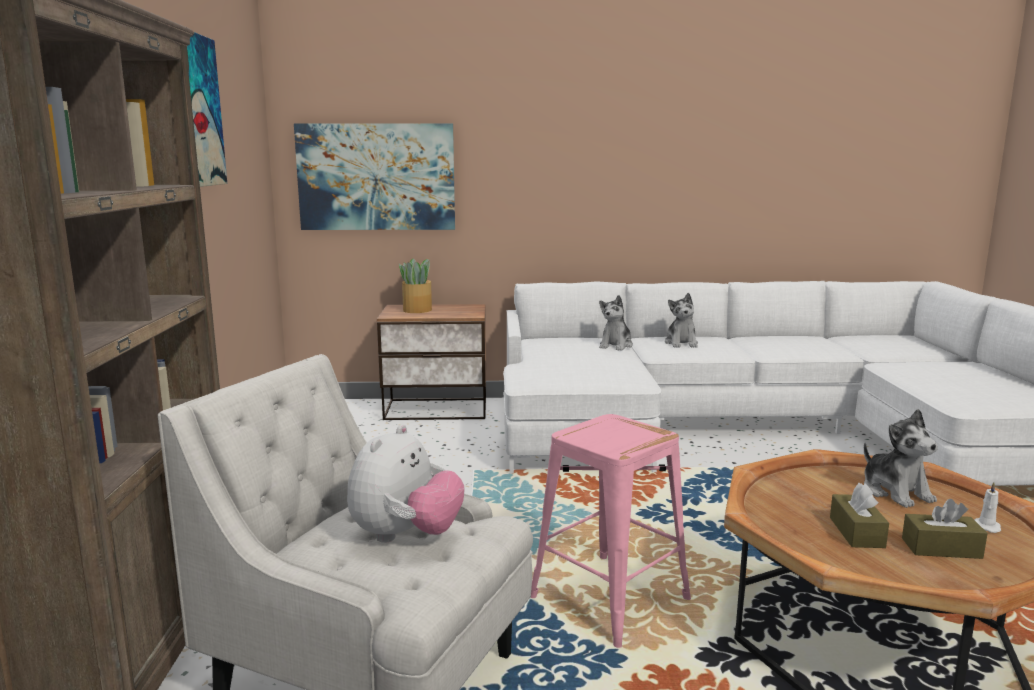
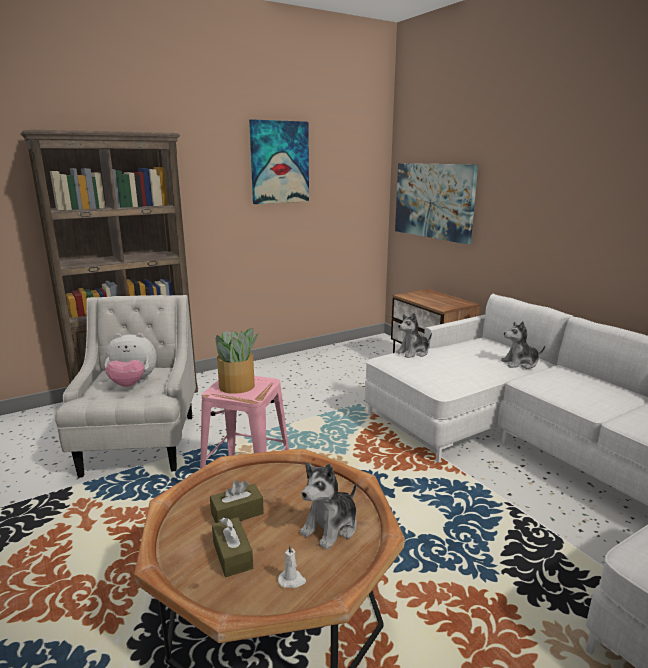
camera: 60 degrees right, 5 degrees up
potted plant [399,258,432,313] -> potted plant moved to [214,328,259,394]
plush toy [665,293,698,348] -> plush toy moved to [396,313,432,358]

